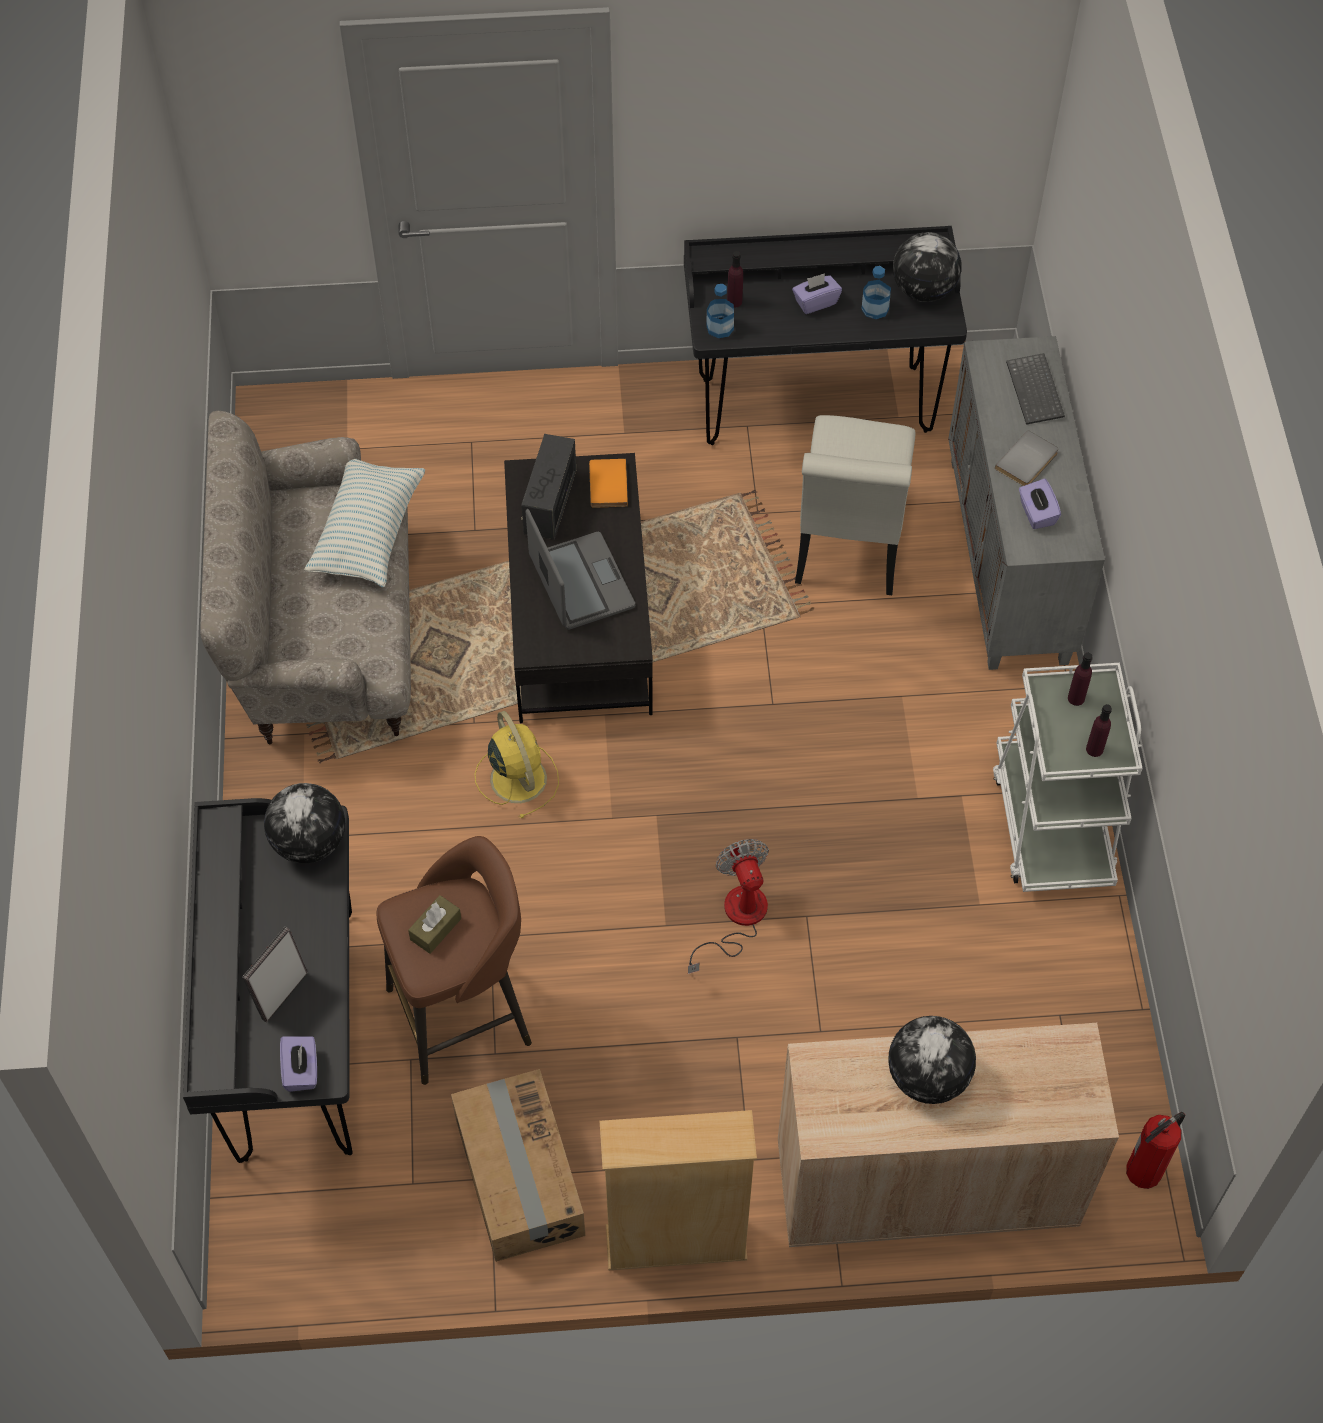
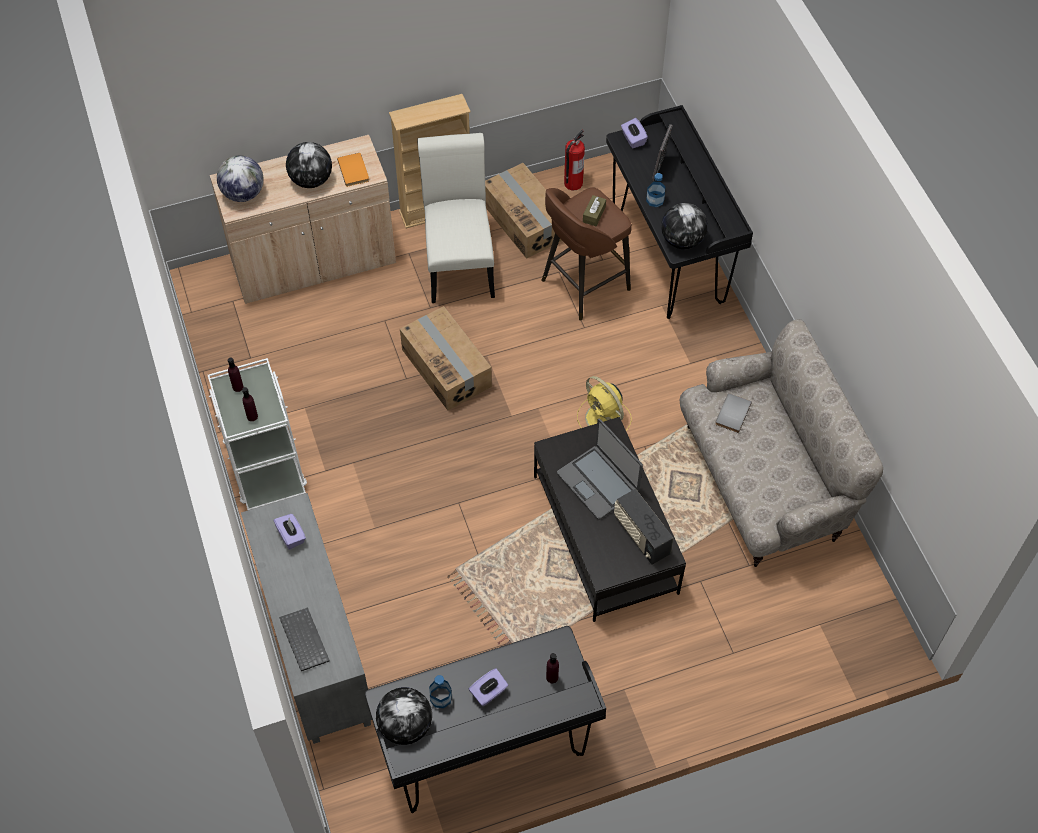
camera: 165 degrees right, 0 degrees up
pillow [304,459,425,588] -> none
radio [521,434,576,540] -> radio turned 150 degrees clockwise [614,489,674,565]
orange book [589,459,628,508] -> orange book moved to [337,153,369,187]
fan [688,839,769,974] -> cardboard box [400,306,492,410]
bottle [706,284,734,338] -> bottle moved to [646,173,665,207]
white chair [795,415,915,595] -> white chair moved to [417,133,495,303]
grey book [995,430,1058,486] -> grey book moved to [715,394,752,433]
fire extinguisher [1126,1112,1186,1189] -> fire extinguisher moved to [564,130,585,190]
none -> globe [217,155,264,202]

